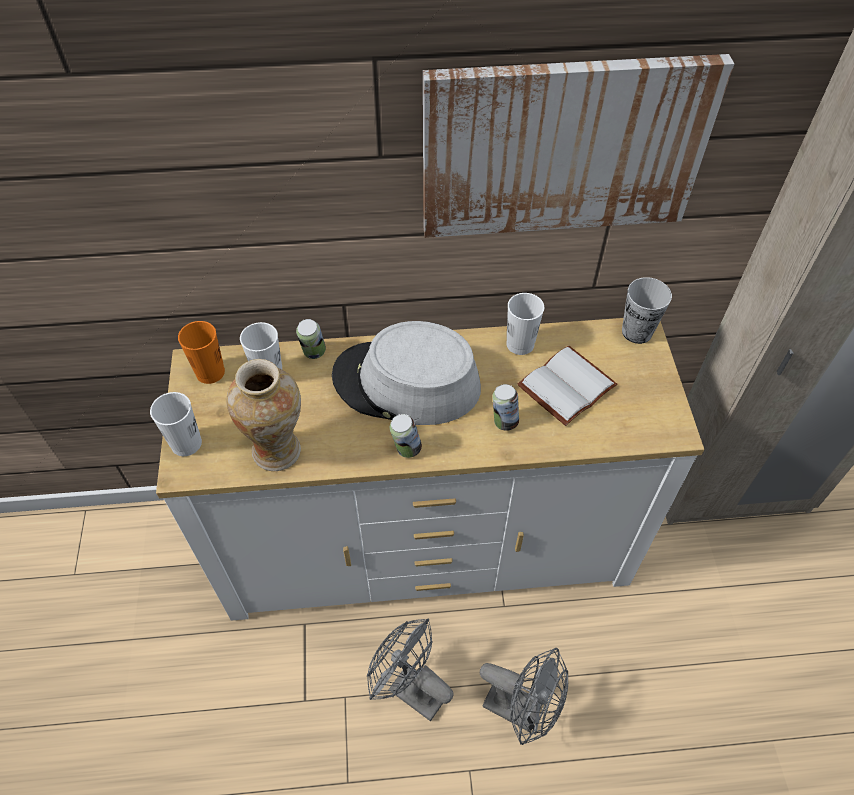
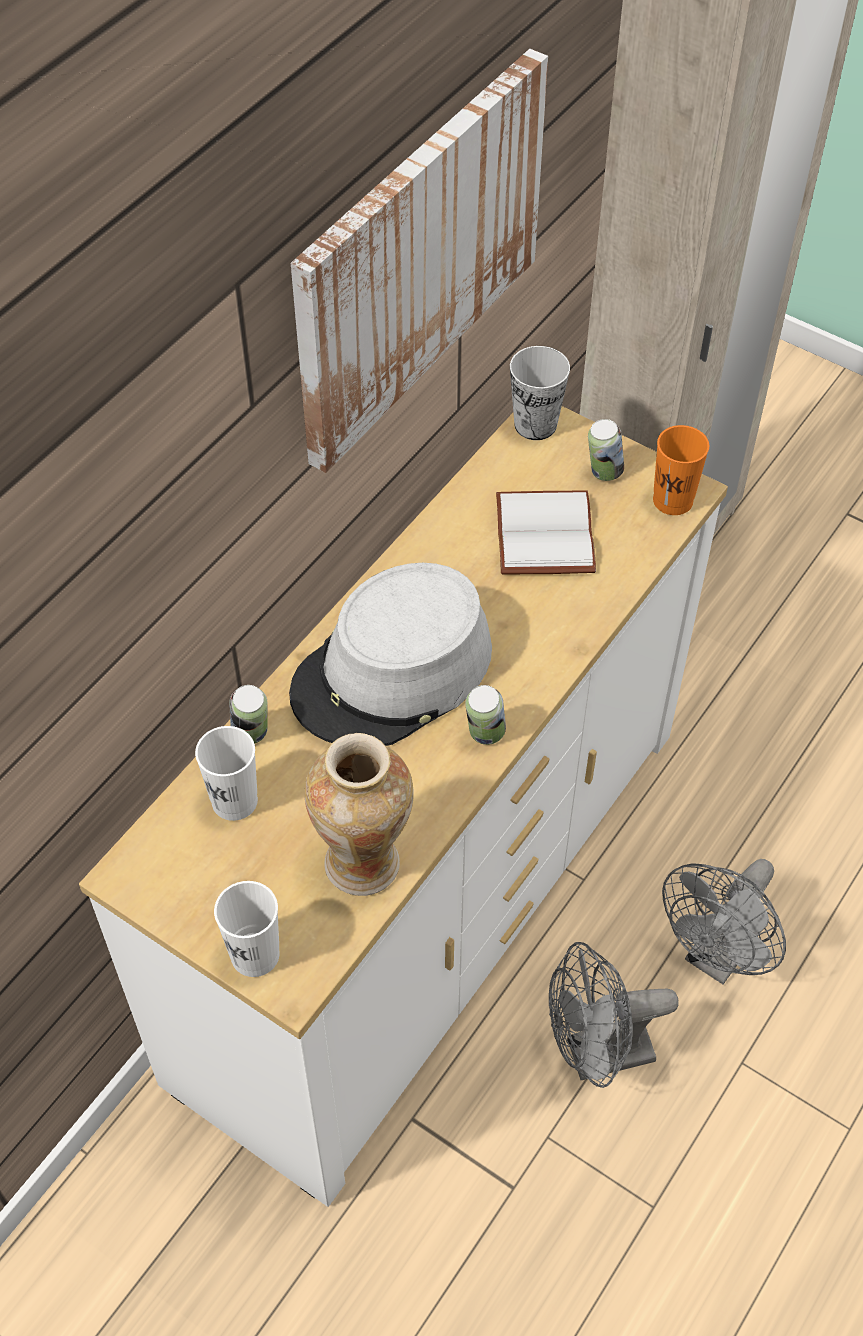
camera: 50 degrees left, 0 degrees up
orange cup [178,321,225,384] -> orange cup moved to [653,425,709,515]
grey fan [480,648,568,745] -> grey fan turned 150 degrees clockwise [662,859,786,985]
can [492,384,519,431] -> can moved to [588,419,624,481]
white cup [506,293,544,355] -> none

